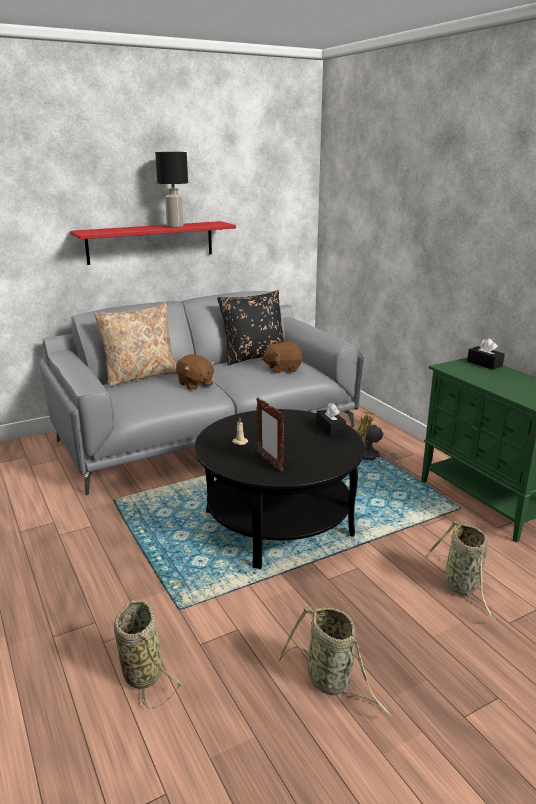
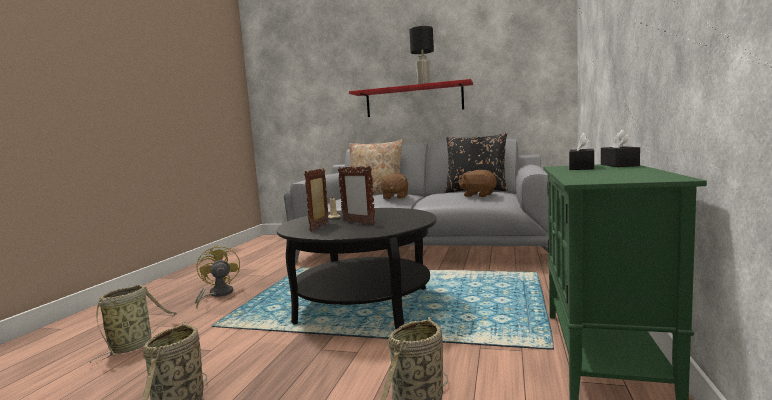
camera: 45 degrees right, 15 degrees down
black tissue box [316,403,346,437] -> black tissue box moved to [569,132,594,170]
yellow fan [356,411,400,472] -> yellow fan moved to [195,245,240,308]
none -> picture frame [338,166,376,225]

